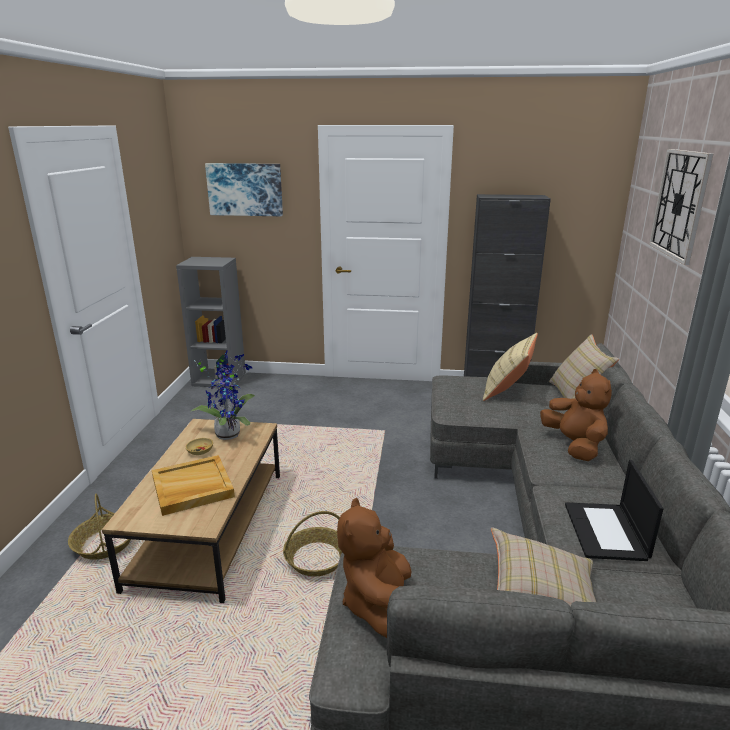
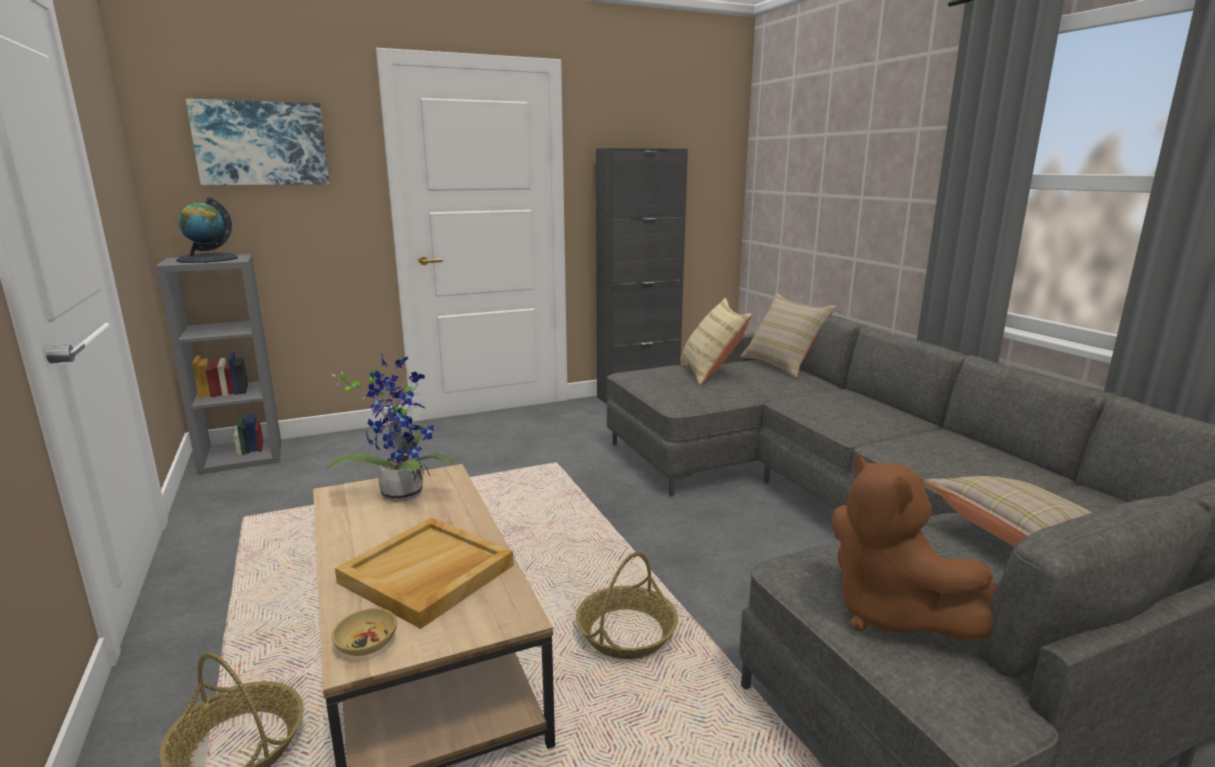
camera: 30 degrees left, 5 degrees down
beige bowl [186,438,213,455] -> beige bowl moved to [332,608,397,656]
brown plush toy [540,369,612,461] -> none
laptop [565,460,663,561] -> none
wall clock [649,149,713,265] -> none
none -> globe [176,197,238,263]

